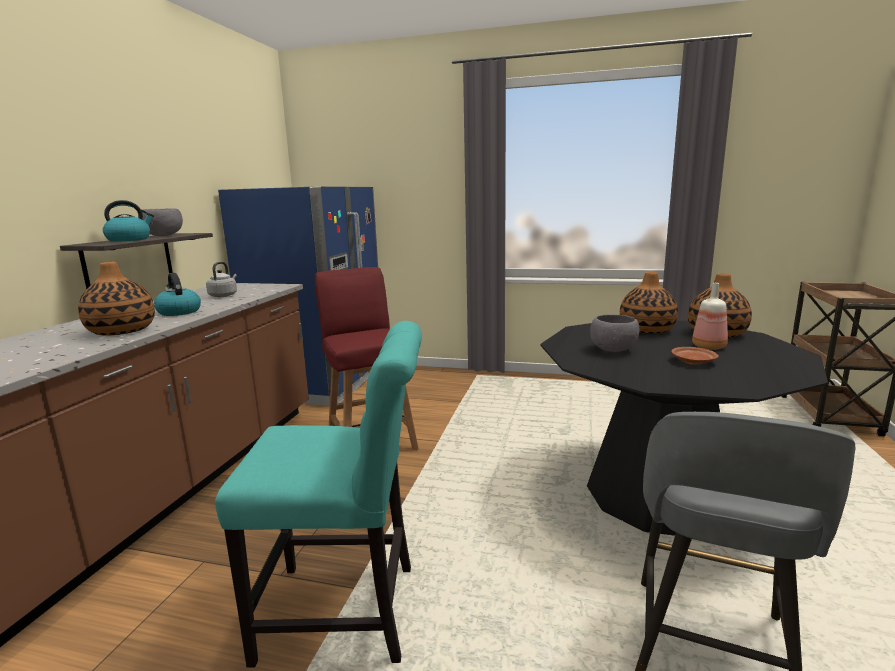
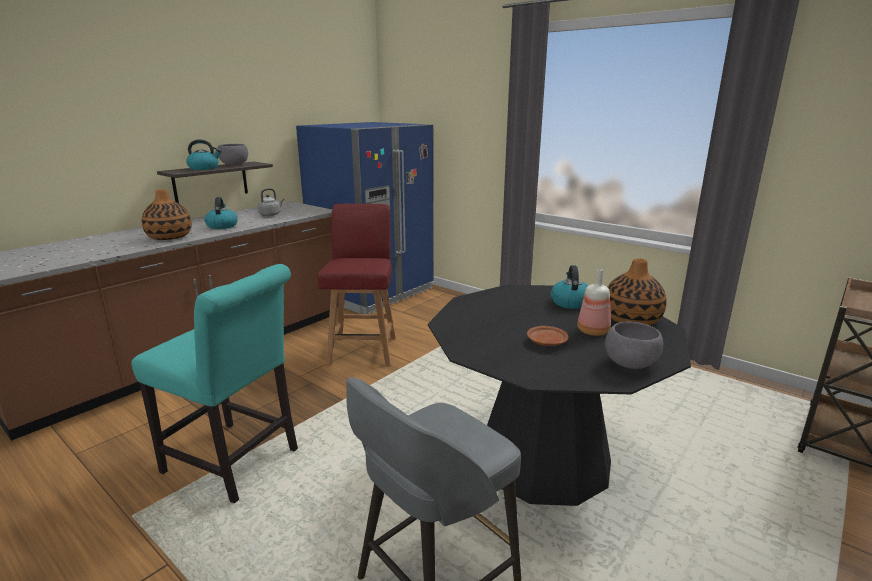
camera: 25 degrees right, 5 degrees up
grey bowl [590,314,639,352] -> grey bowl moved to [605,322,663,369]
vase [620,272,678,334] -> kettle [551,265,588,309]

